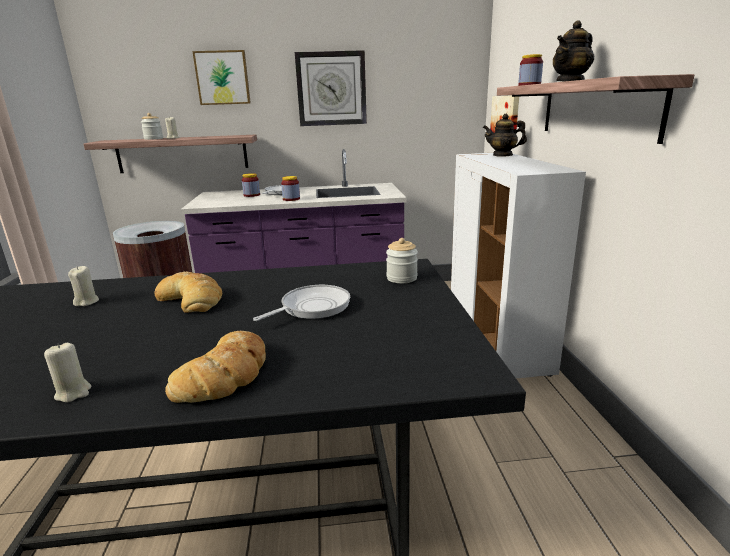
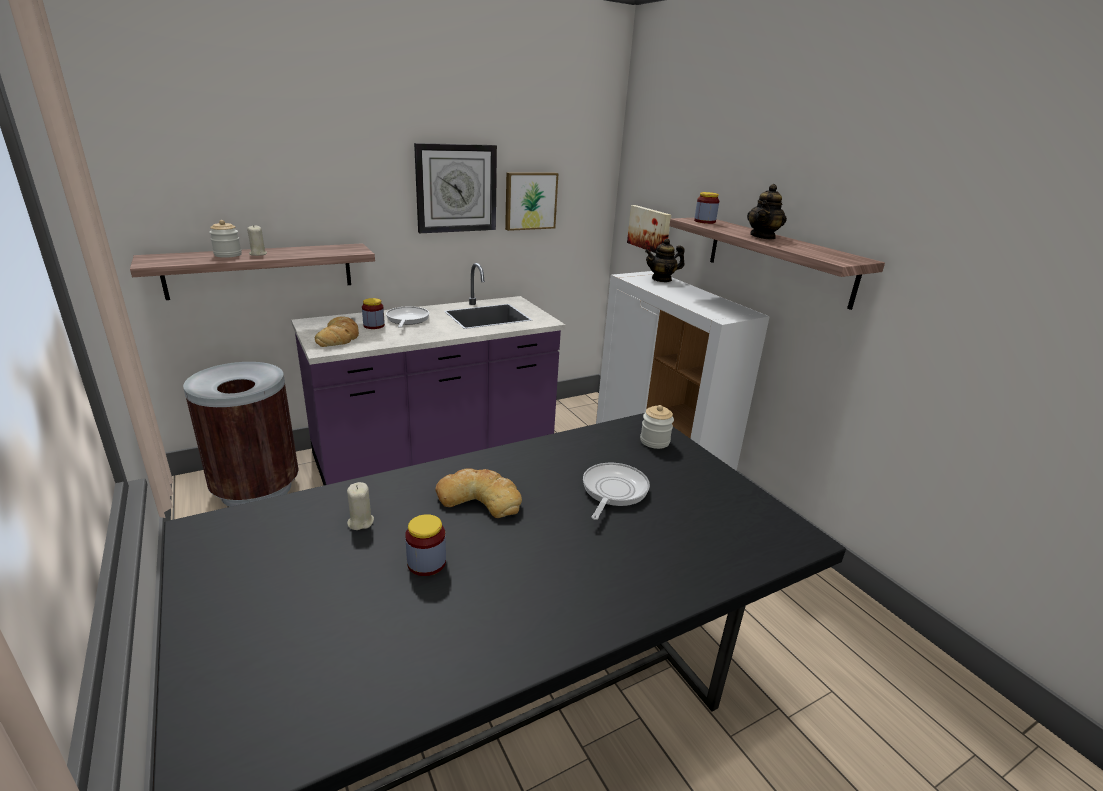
camera: 25 degrees left, 5 degrees up
beige candle [44,343,91,402] -> none
bread [165,331,266,403] -> bread moved to [315,316,359,347]
picture [192,50,251,105] -> picture moved to [505,172,558,231]
jar [281,176,300,201] -> jar moved to [405,514,446,576]

